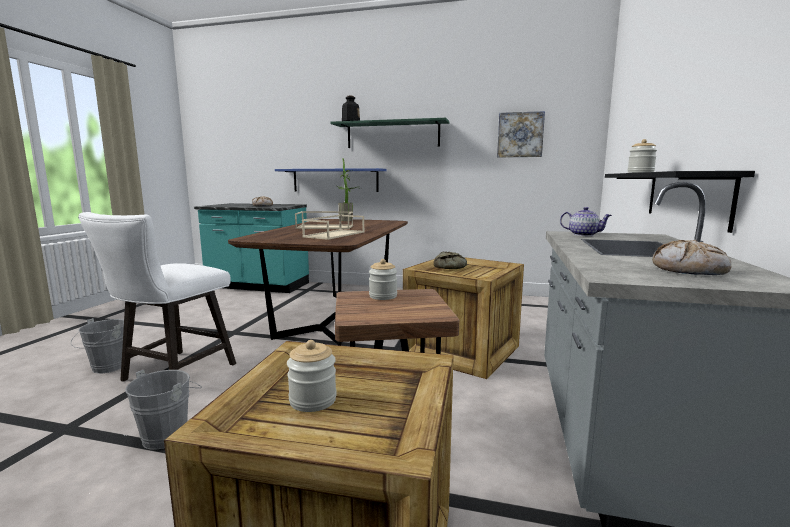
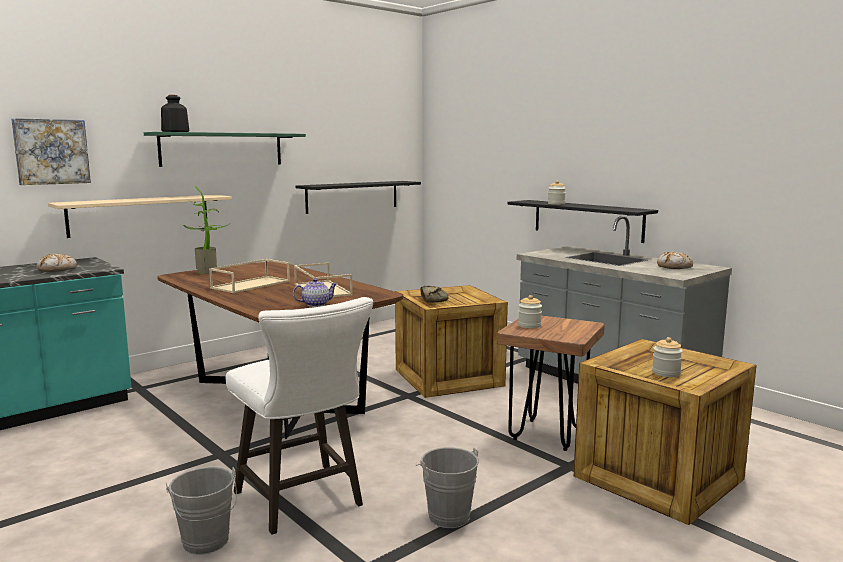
camera: 55 degrees left, 0 degrees up
blue shelf [275,168,387,192] -> beige shelf [48,195,232,238]
picture [497,111,545,157] -> picture moved to [11,118,91,185]
teapot [560,207,612,236] -> teapot moved to [293,278,338,307]
none -> black shelf [296,181,421,214]

